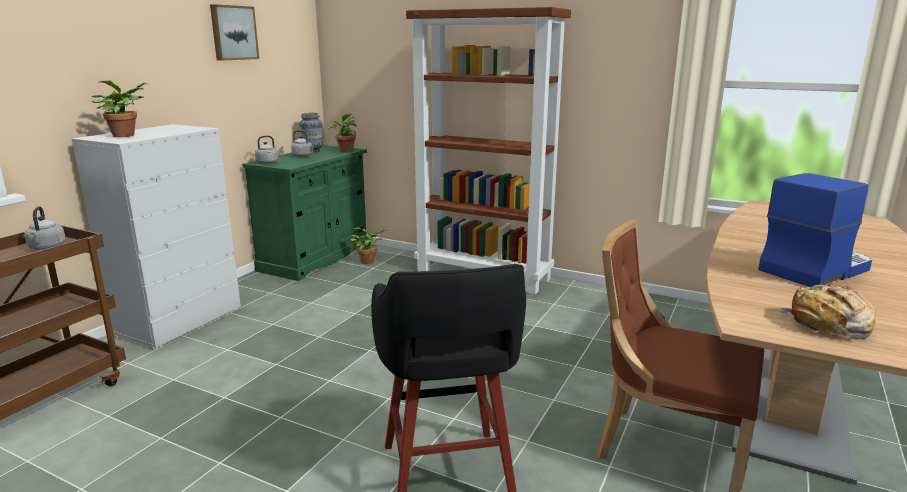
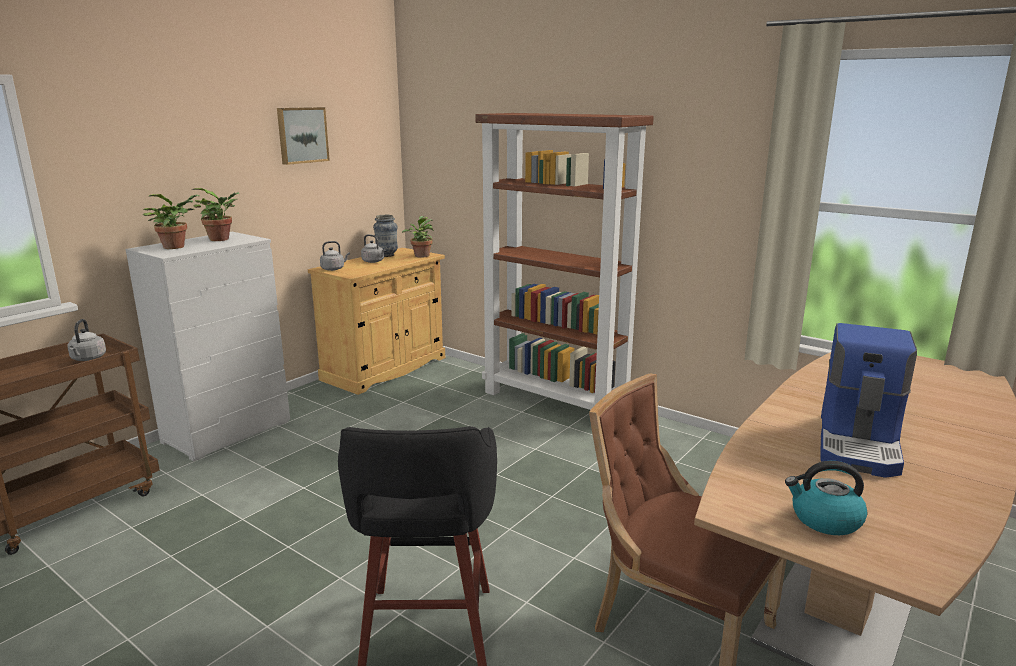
camera: 10 degrees right, 0 degrees up
green cabinet [242,145,368,281] -> beige cabinet [308,248,445,395]
potted plant [350,227,387,264] -> potted plant moved to [192,188,239,241]
coffee machine [758,173,872,287] -> coffee machine turned 135 degrees clockwise [820,323,917,478]
bread [778,284,876,339] -> kettle [785,461,868,535]

